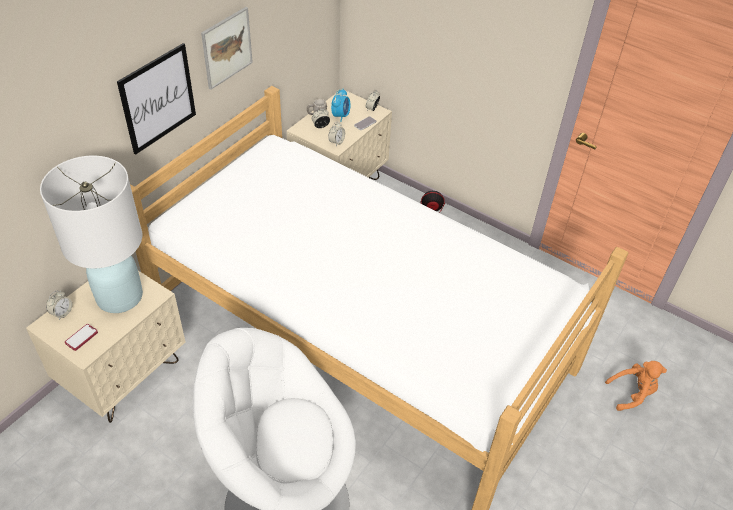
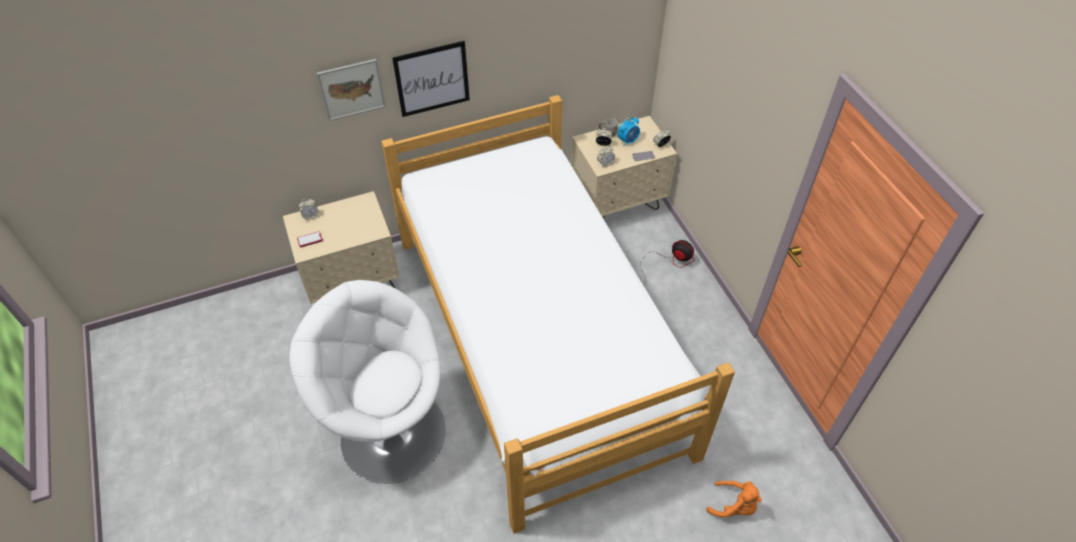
camera: 35 degrees right, 5 degrees up
white table lamp [40,156,143,313] -> none
picture [201,7,253,90] -> picture moved to [317,59,385,121]

